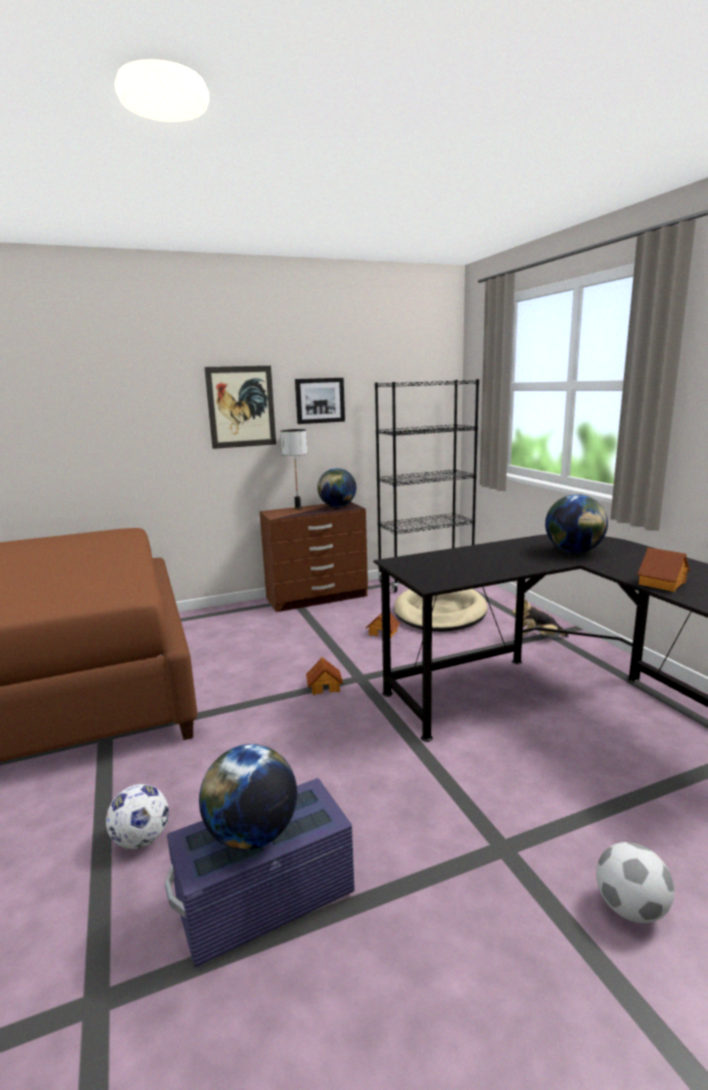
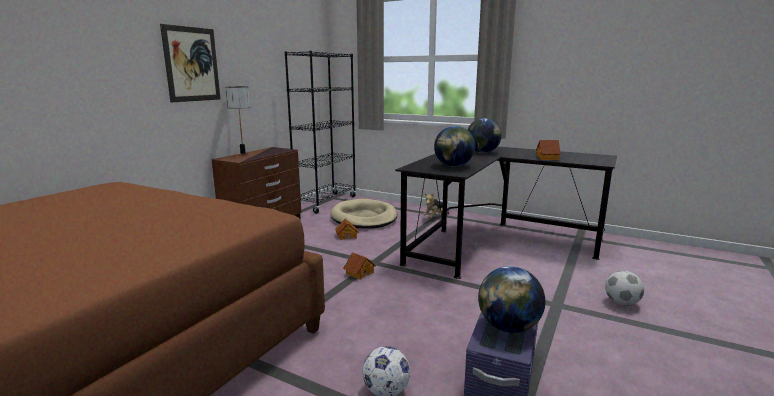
camera: 40 degrees left, 0 degrees up
picture [295,378,345,424] -> none
globe [317,468,356,507] -> globe moved to [434,126,475,167]

